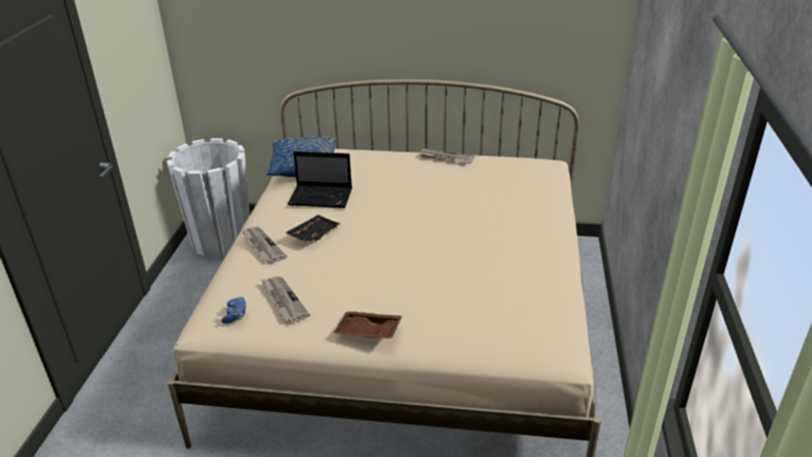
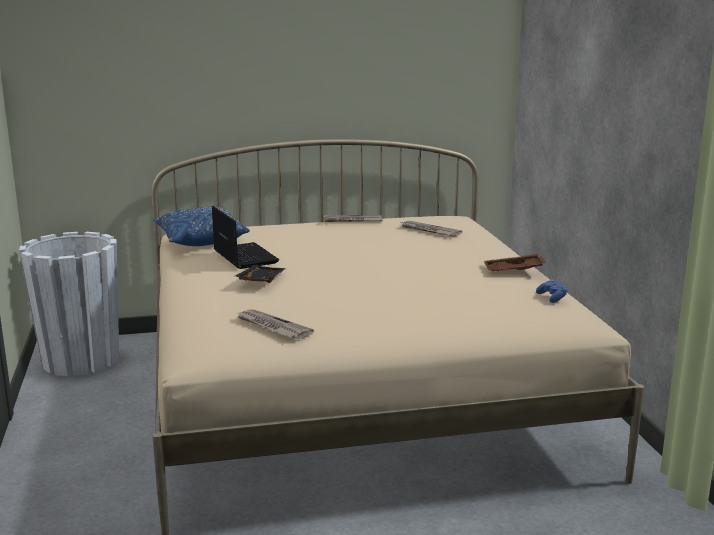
camera: 20 degrees left, 15 degrees down
blue game controller [221,297,246,324] -> blue game controller moved to [536,280,568,303]
newspaper [240,226,287,264] -> newspaper moved to [401,221,462,237]
laptop [288,151,352,208] -> laptop turned 105 degrees counterclockwise [212,206,279,269]
brown tray [333,311,403,339] -> brown tray moved to [484,254,547,272]

